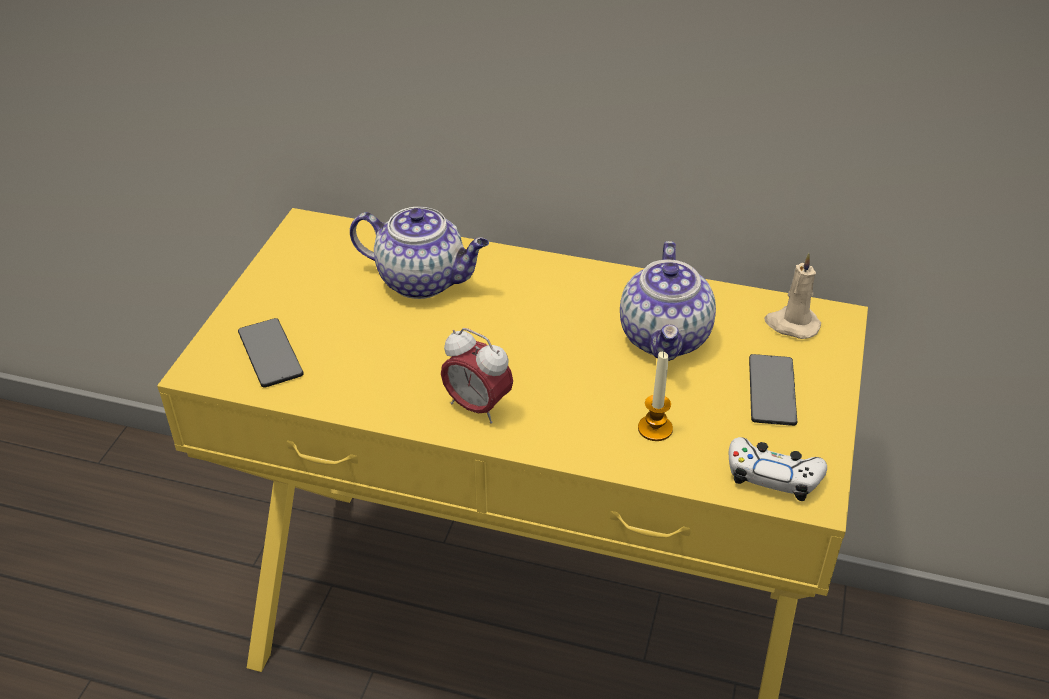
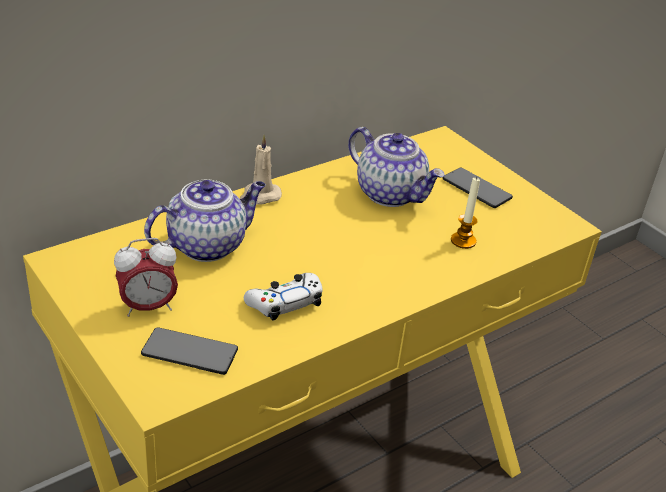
camera: 55 degrees left, 5 degrees down
alarm clock [441,328,513,424] -> alarm clock moved to [114,238,178,317]
white game controller [729,437,827,501] -> white game controller moved to [244,273,323,320]
beige candle [764,253,821,339] -> beige candle moved to [240,135,282,205]

